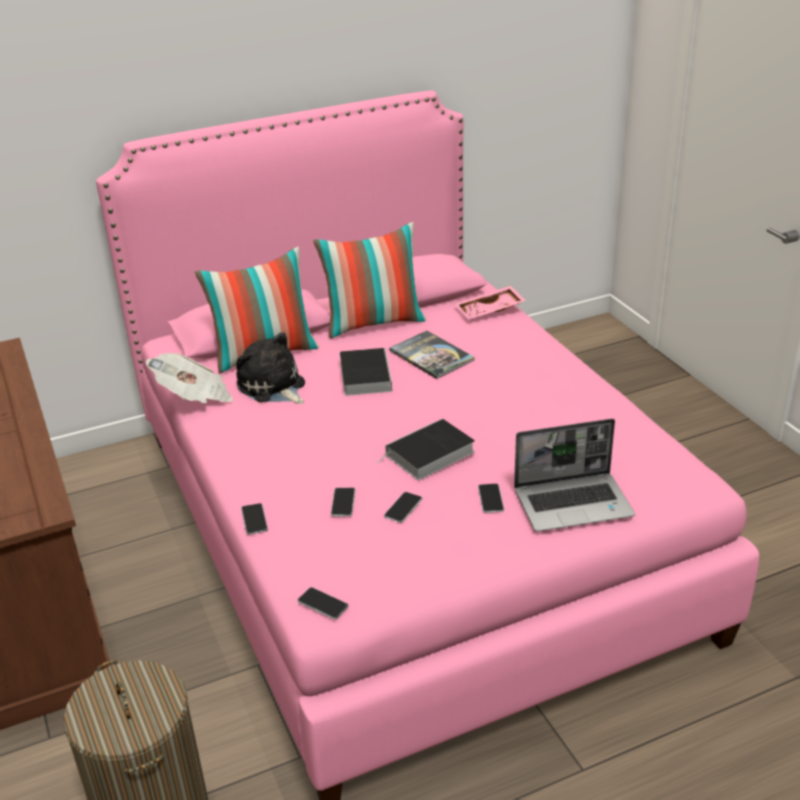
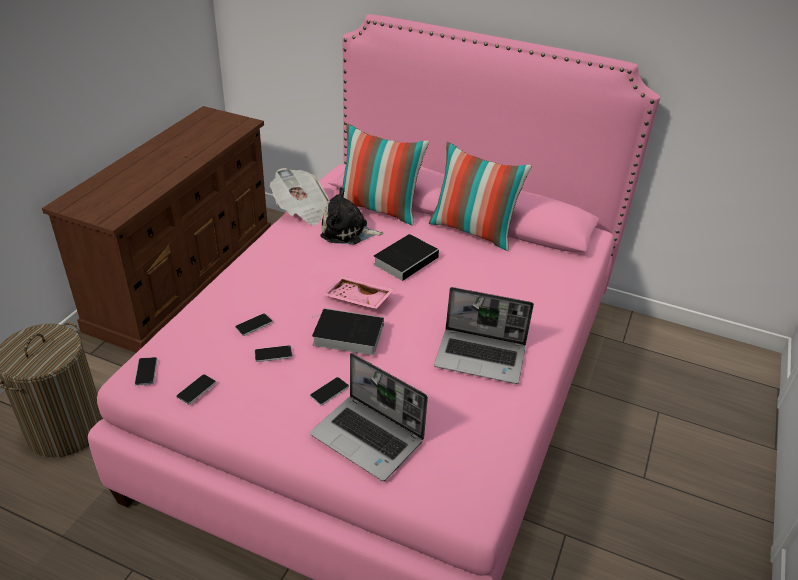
camera: 45 degrees right, 5 degrees up
plush toy [236,332,305,404] -> plush toy turned 90 degrees counterclockwise [320,187,384,245]
phone [241,503,268,535] -> phone moved to [176,374,216,405]
book [389,331,475,379] -> none
pink tray [455,286,526,319] -> pink tray moved to [323,276,395,309]
none -> laptop [434,287,534,384]

